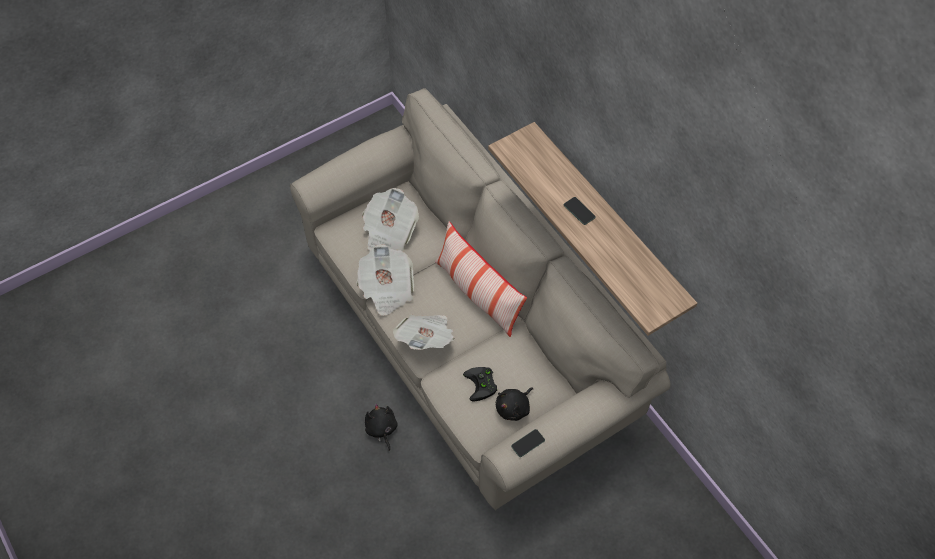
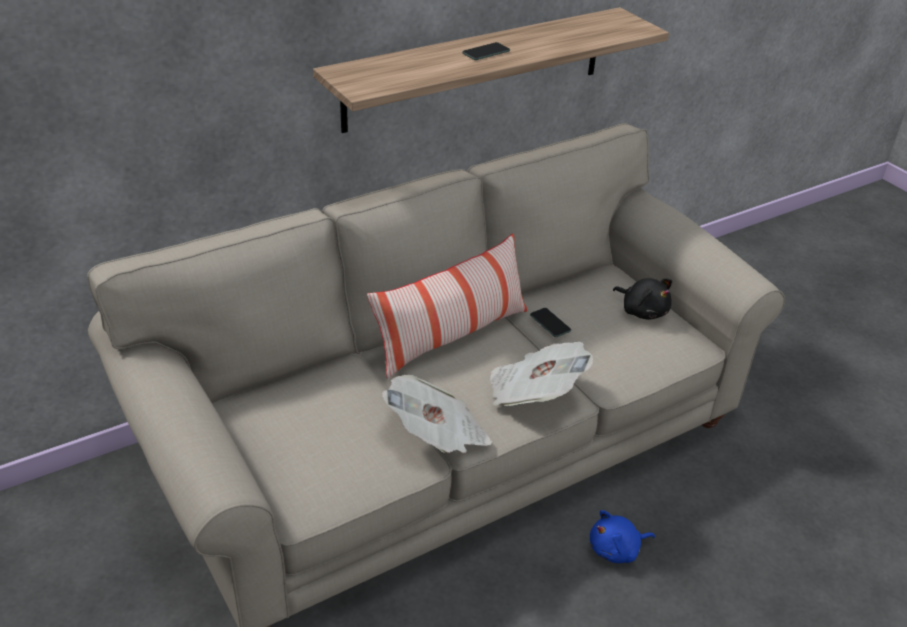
camera: 90 degrees left, 20 degrees down
newspaper [362,188,419,251] -> none
black plush toy [365,404,398,451] -> blue plush toy [590,510,655,563]
black game controller [463,367,497,401] -> none
phone [511,429,545,457] -> phone moved to [530,308,571,337]

